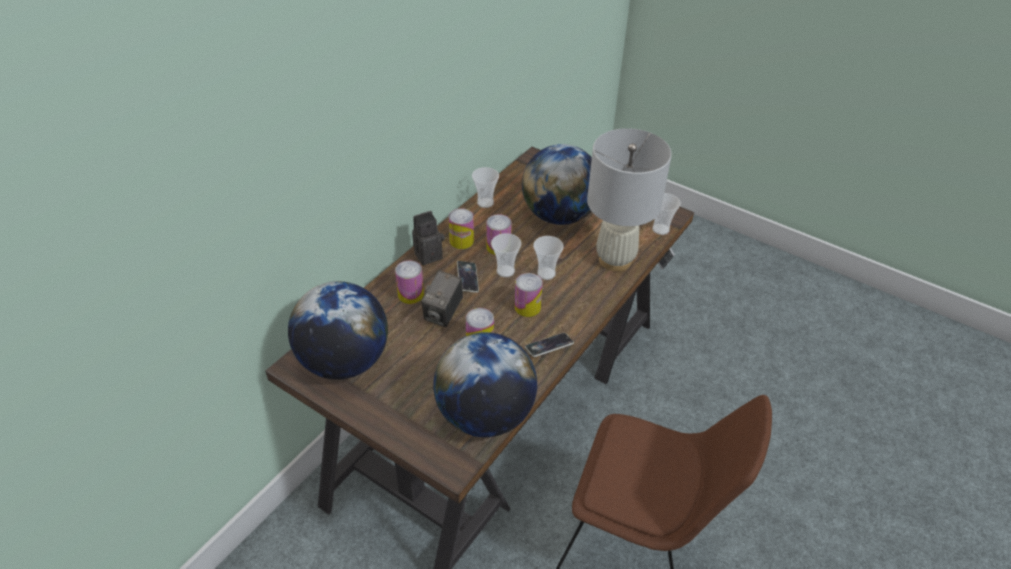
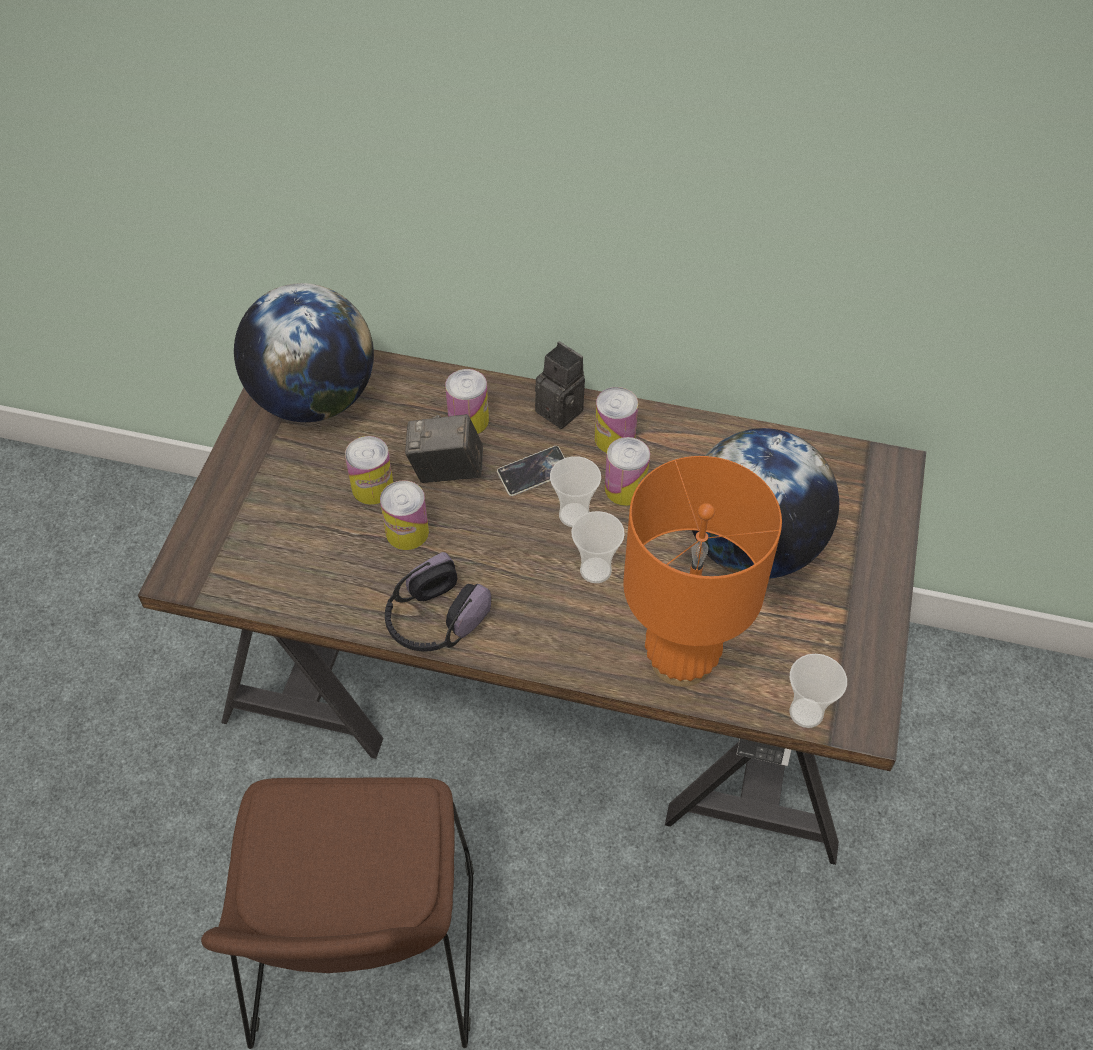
camera: 70 degrees right, 10 degrees up
globe [433,332,537,437] -> none
cup [472,167,499,208] -> none
can [515,273,543,317] -> can moved to [345,436,393,505]
phone [525,333,574,357] -> headphones [385,552,491,651]
white table lamp [587,128,672,271] -> orange table lamp [623,456,782,687]

